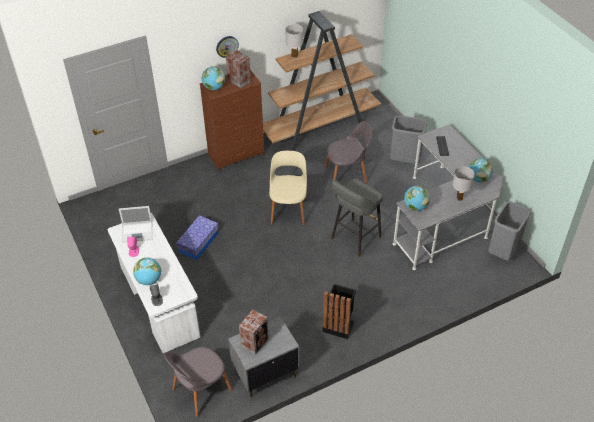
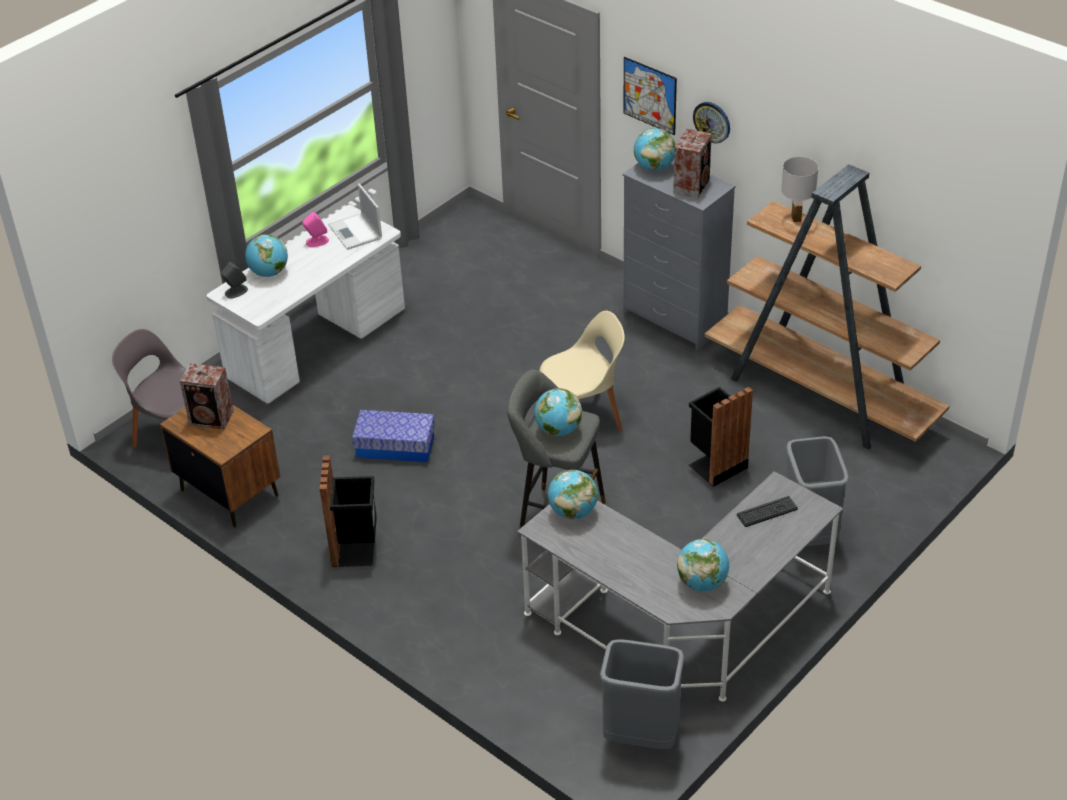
camera: 70 degrees right, 5 degrees down
storage box [176,215,219,260] -> storage box moved to [352,410,435,462]
brown dresser [200,70,264,171] -> grey dresser [623,160,735,350]
grey nightstand [228,316,299,398] -> brown nightstand [160,405,281,528]
grey chair [325,121,372,188] -> black trash can [689,387,753,487]
white table lamp [452,166,475,201] -> none
none -> globe [534,388,582,436]
none -> picture [624,57,677,135]

